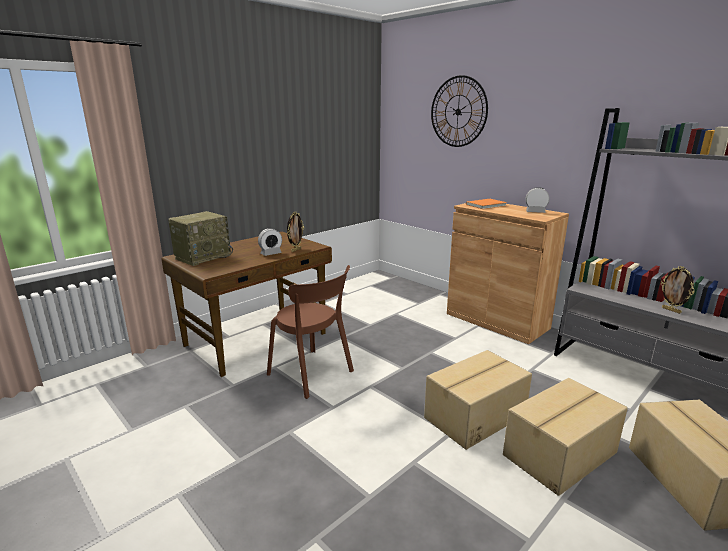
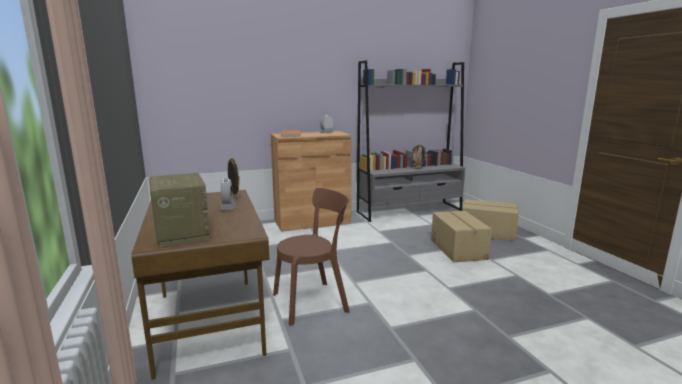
camera: 65 degrees left, 5 degrees down
cardboard box [424,350,532,450] -> none
wall clock [431,75,488,147] -> none

